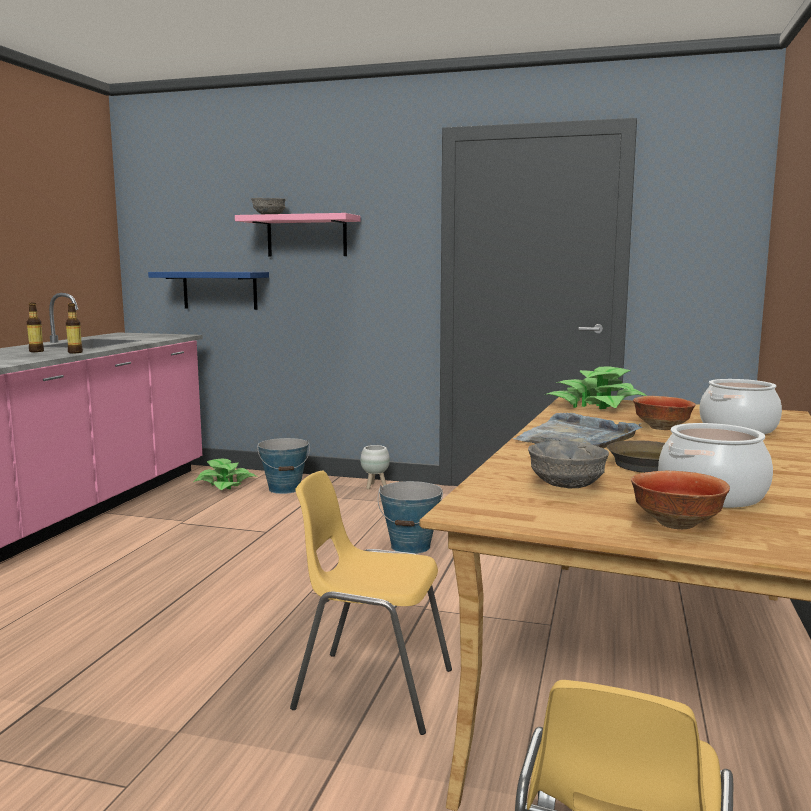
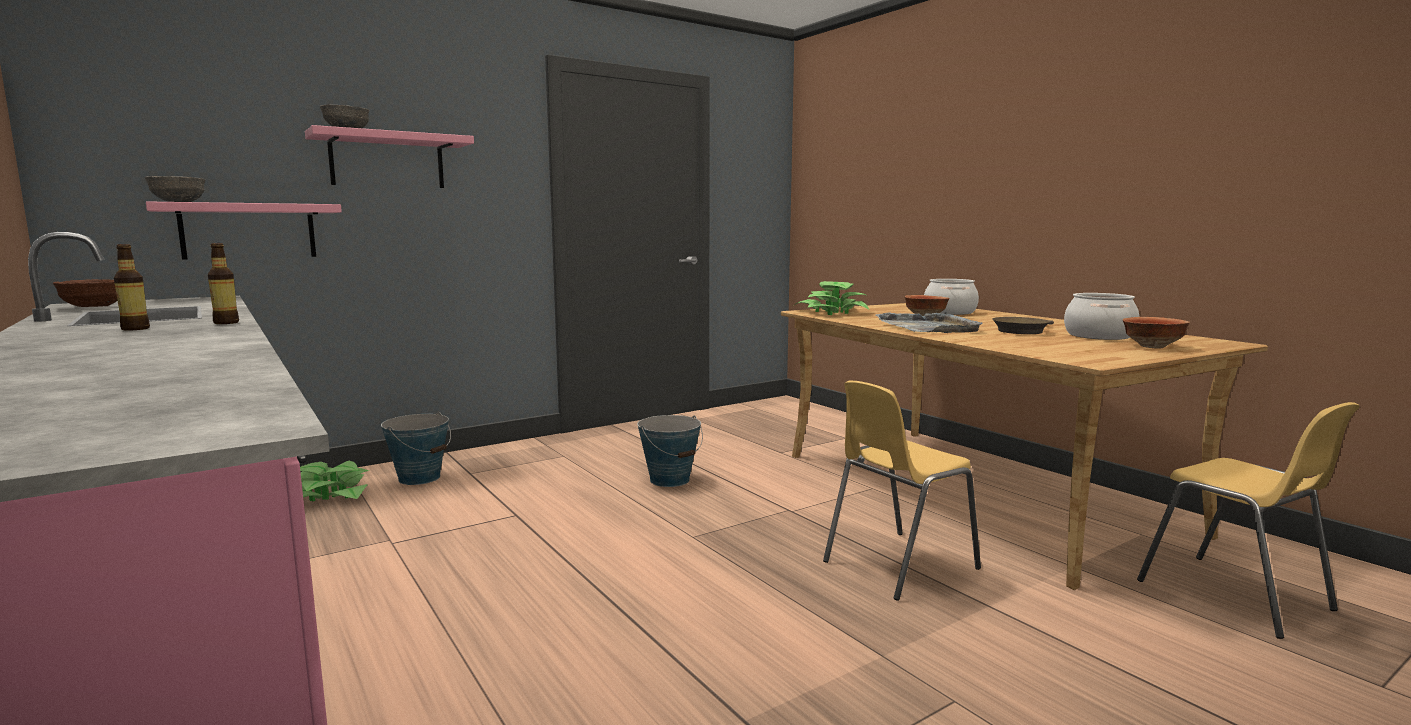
camera: 50 degrees left, 0 degrees up
blue shelf [148,272,269,310] -> pink shelf [146,201,342,260]
white planter [360,445,390,489] -> none
grey bowl [528,440,609,488] -> grey bowl moved to [145,176,205,202]
none -> brown bowl [53,279,118,307]

